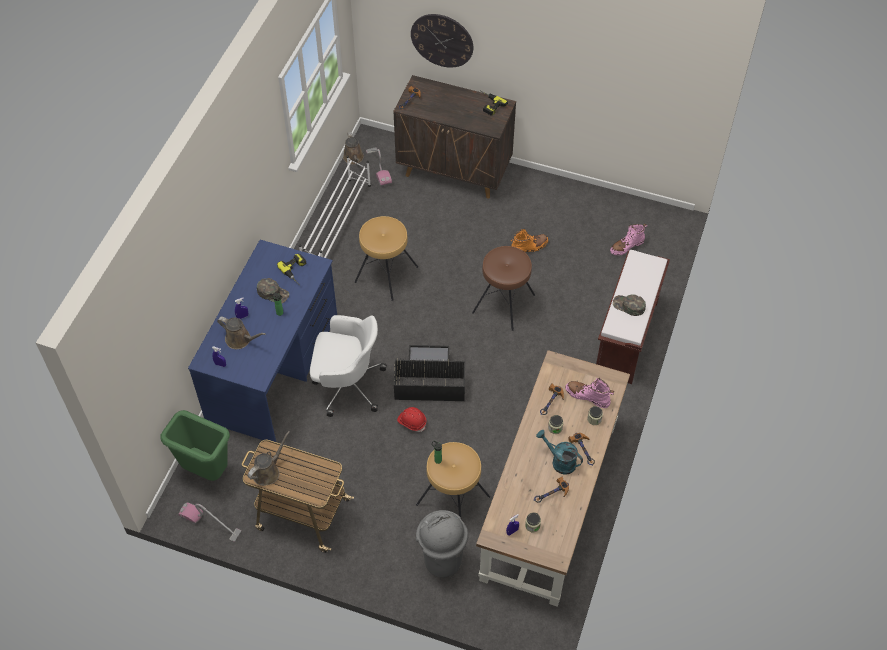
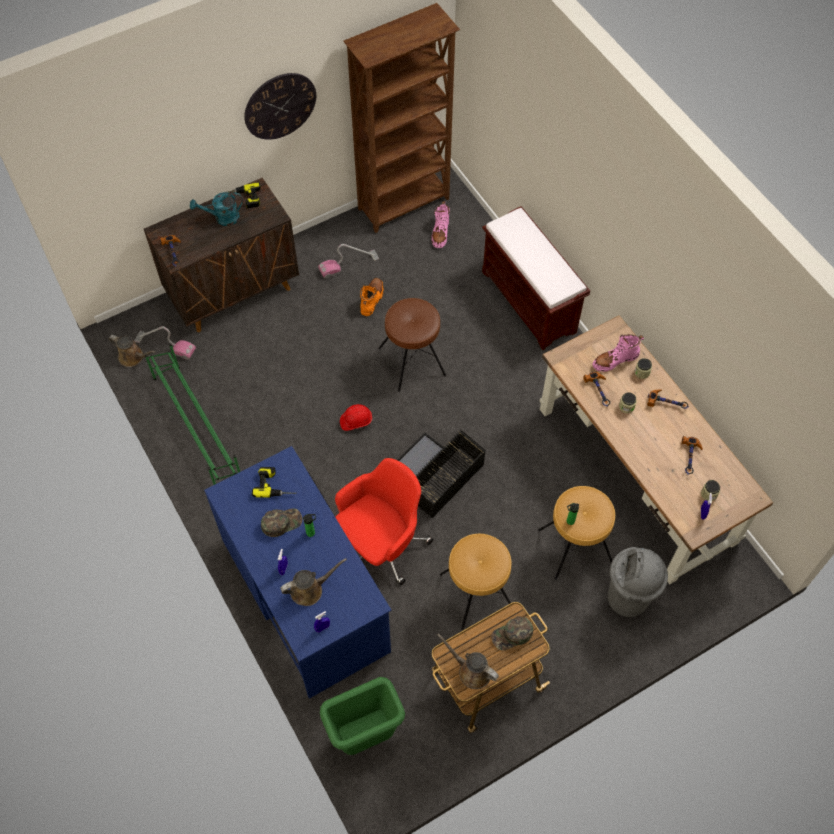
camera: 50 degrees left, 5 degrees up
vacuum cleaner [178,502,241,542] -> vacuum cleaner moved to [318,244,379,278]
brown watering can [248,431,290,486] -> brown watering can turned 45 degrees counterclockwise [437,634,499,689]
white shoe rack [299,156,371,258] -> green shoe rack [145,343,240,485]
white office chair [310,315,387,417] -> red office chair [335,458,433,586]
brown stool [355,216,418,301] -> brown stool moved to [440,534,511,630]
red hard hat [397,407,426,432] -> red hard hat moved to [340,404,372,431]
wall clock [411,14,473,68] -> wall clock moved to [244,73,316,140]
turquoise watering can [536,430,583,475] -> turquoise watering can moved to [190,192,243,226]
green cap [613,294,646,316] -> green cap moved to [491,616,533,651]
none -> brown bookcase [343,3,460,233]

